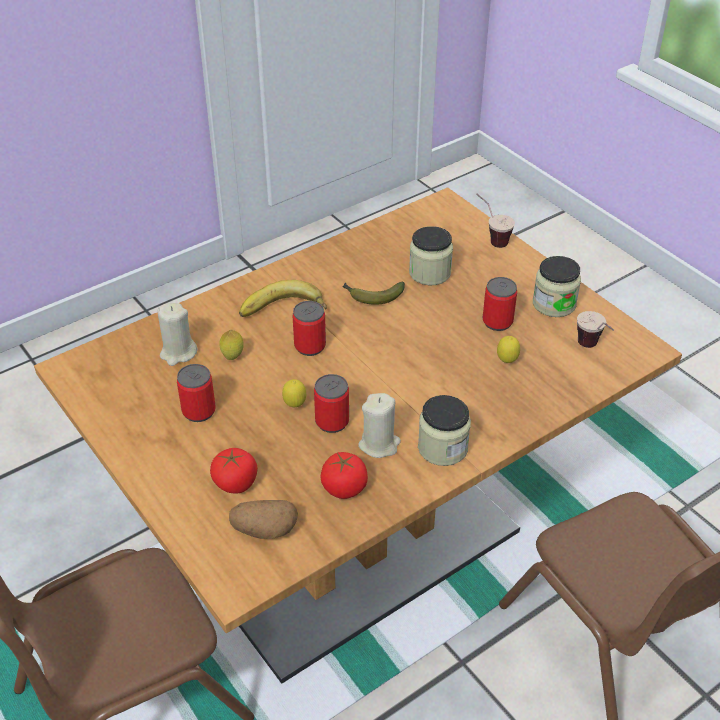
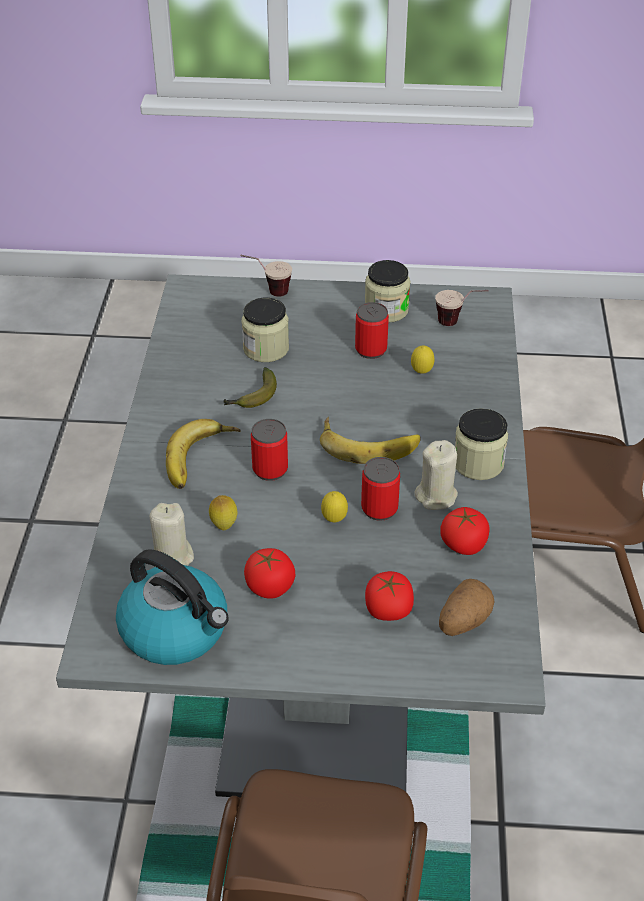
camera: 50 degrees left, 0 degrees up
brown dining table [34,187,682,684] -> grey dining table [56,274,546,797]
can [177,364,216,422] -> tomato [244,548,295,599]
none -> kettle [116,549,229,665]
none -> banana [320,417,421,464]

